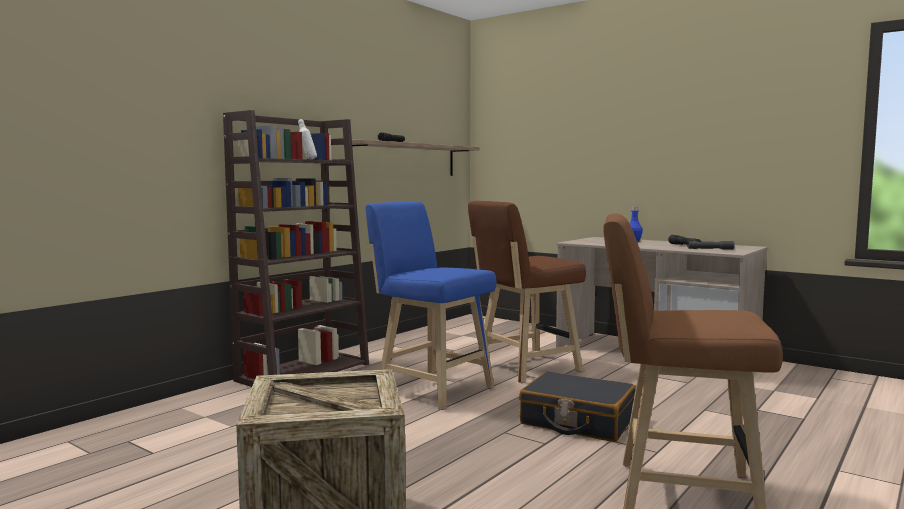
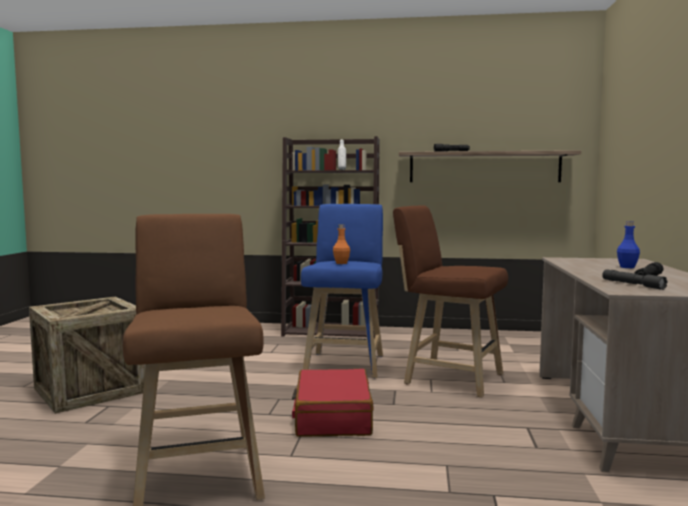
camera: 60 degrees right, 0 degrees up
black suitcase [519,371,636,442] -> red suitcase [292,369,374,437]
none -> orange bottle [333,224,350,264]

